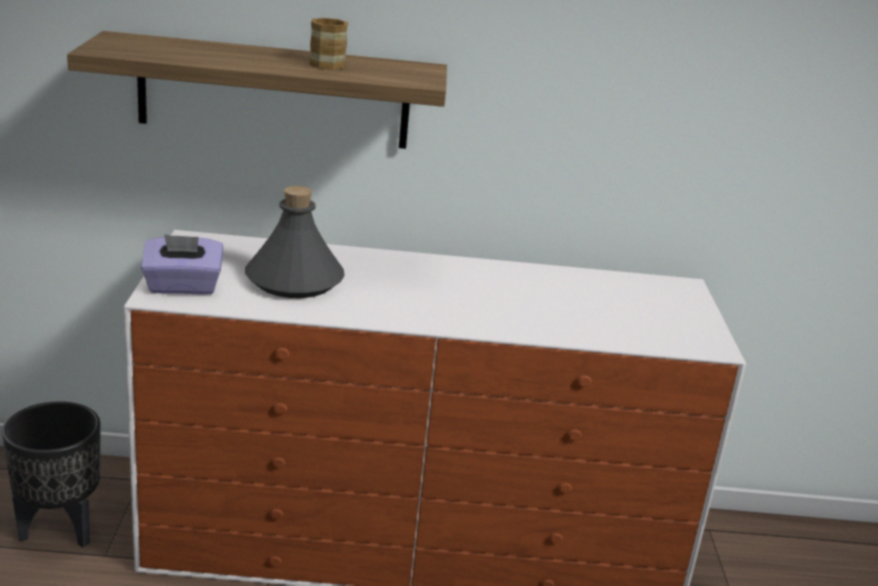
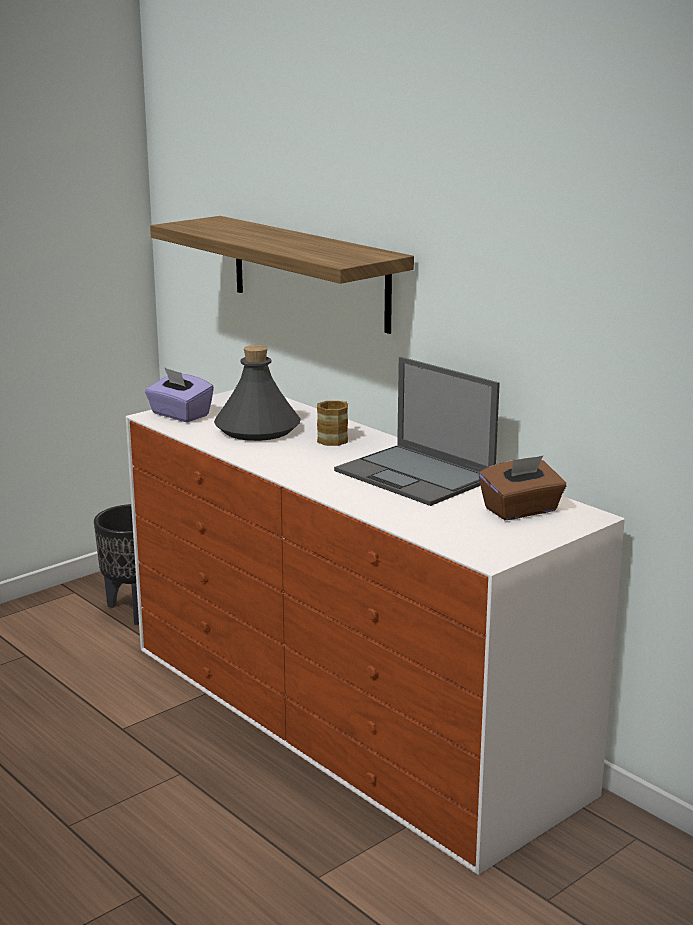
camera: 50 degrees right, 5 degrees down
mug [309,18,348,70] -> mug moved to [317,401,348,446]
none -> laptop [334,357,500,506]
none -> brown tissue box [479,456,566,520]

